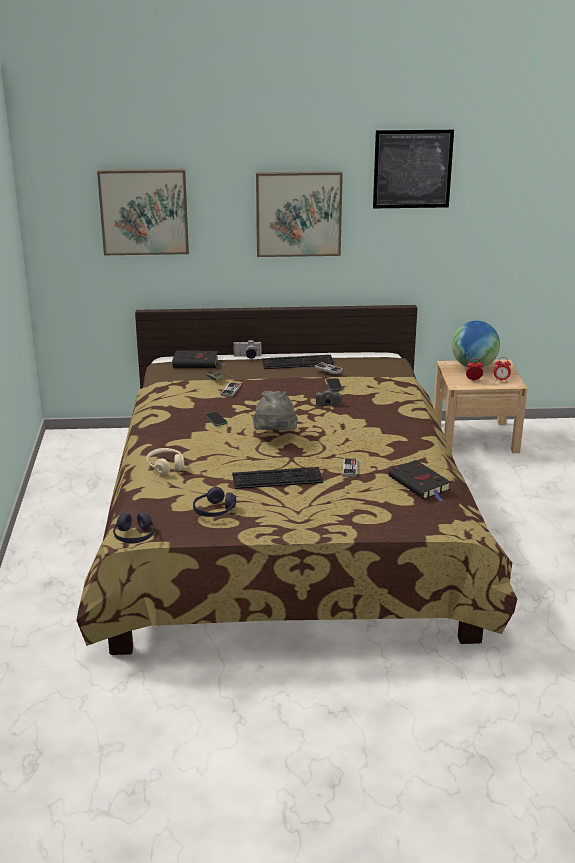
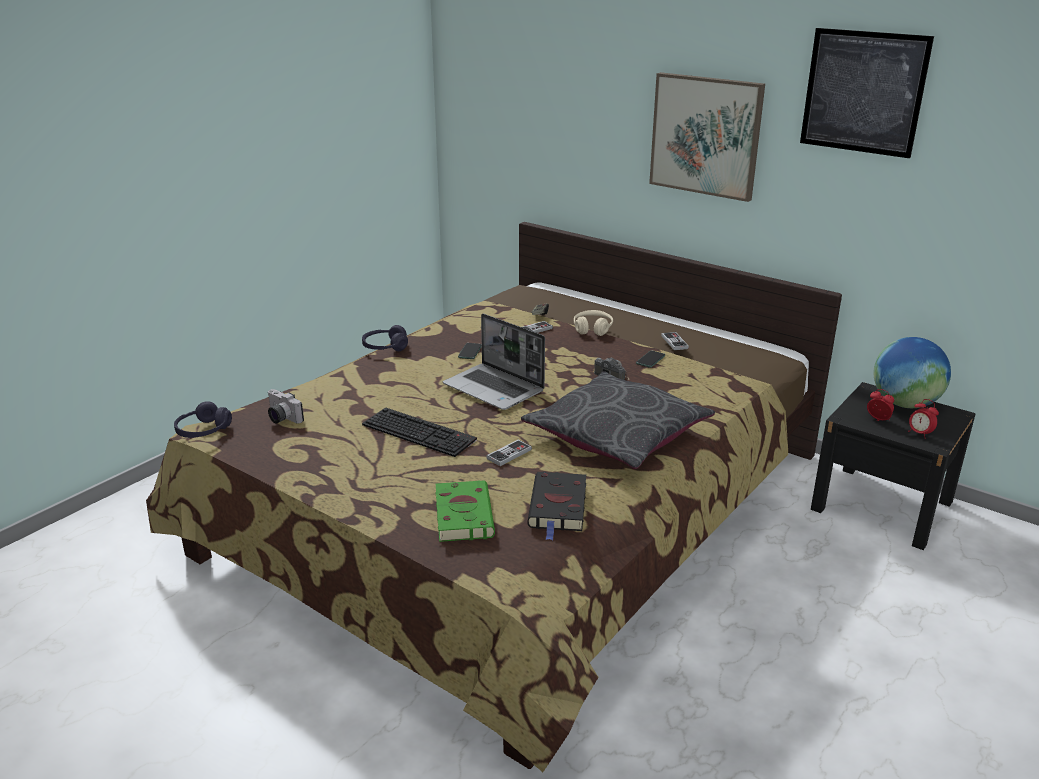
camera: 40 degrees right, 0 degrees up
picture [97,169,189,255] -> none
beige headphones [146,448,184,475] -> beige headphones moved to [574,310,613,336]
black book [172,350,226,368] -> none
purple headphones [193,487,236,517] -> purple headphones moved to [362,325,408,351]
camera [233,340,262,359] -> camera moved to [268,389,304,423]
grey hat [253,391,298,430] -> laptop [443,313,545,410]
keyboard [262,355,335,369] -> none
beige nightstand [434,360,527,454] -> black nightstand [811,382,976,550]
none -> green book [435,480,495,542]
none -> grey pillow [521,371,715,469]

